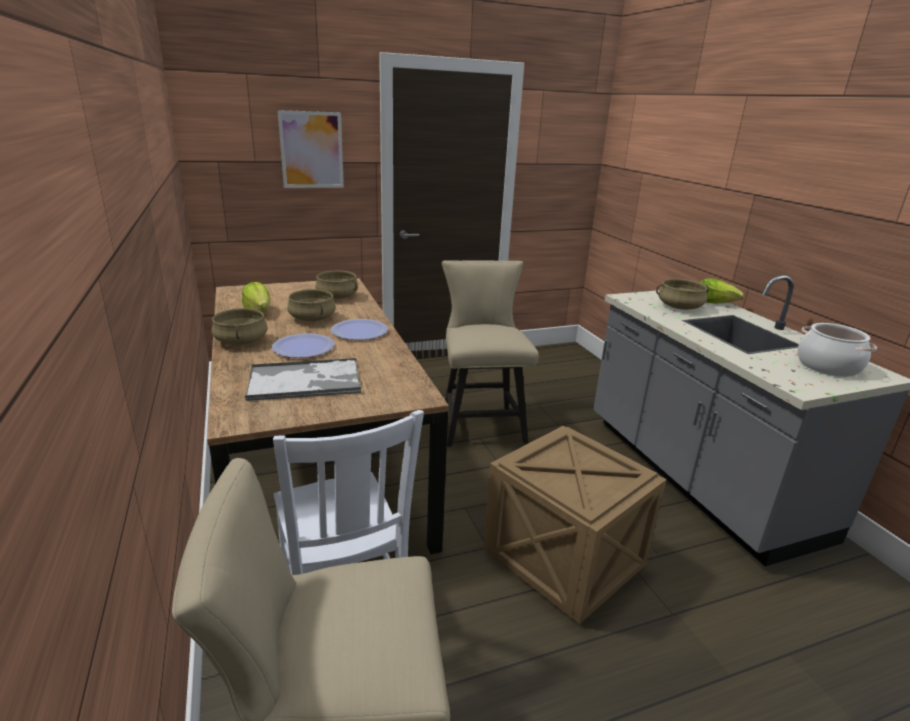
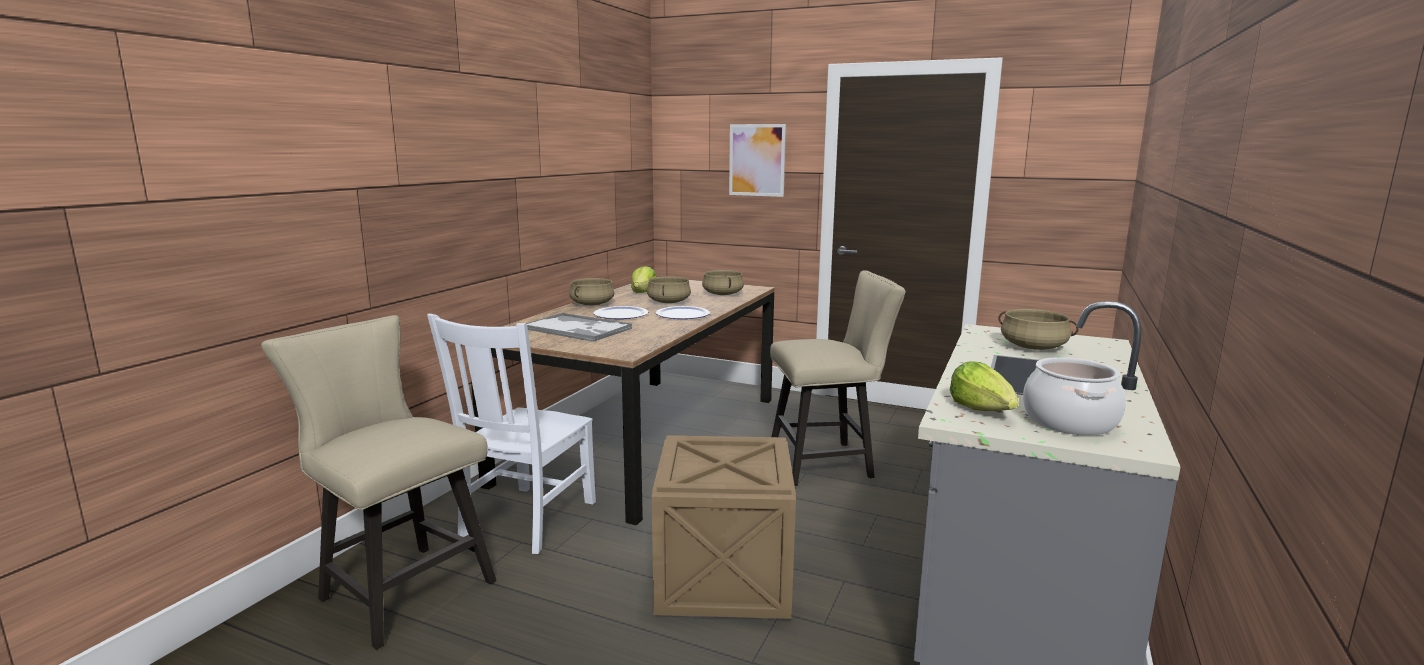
camera: 45 degrees right, 10 degrees down
beige chair [442,260,539,447] -> beige chair turned 45 degrees clockwise [770,270,906,486]
lettuce [700,278,744,304] -> lettuce moved to [950,361,1019,411]

